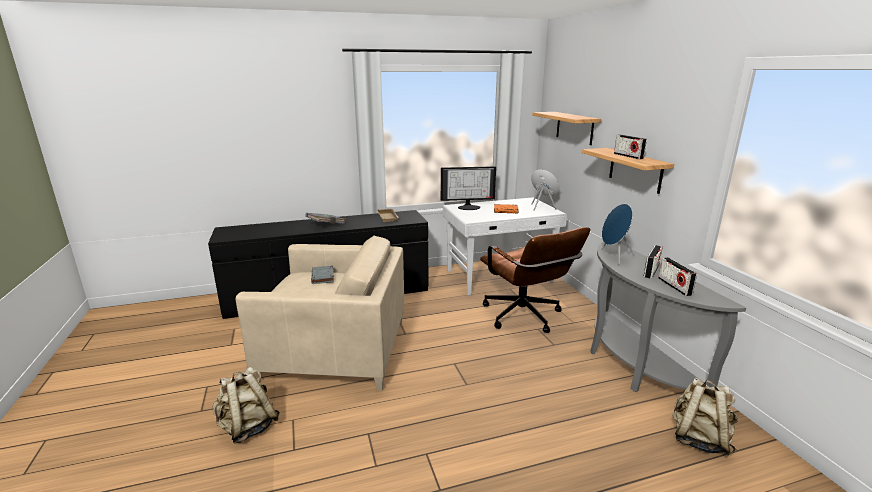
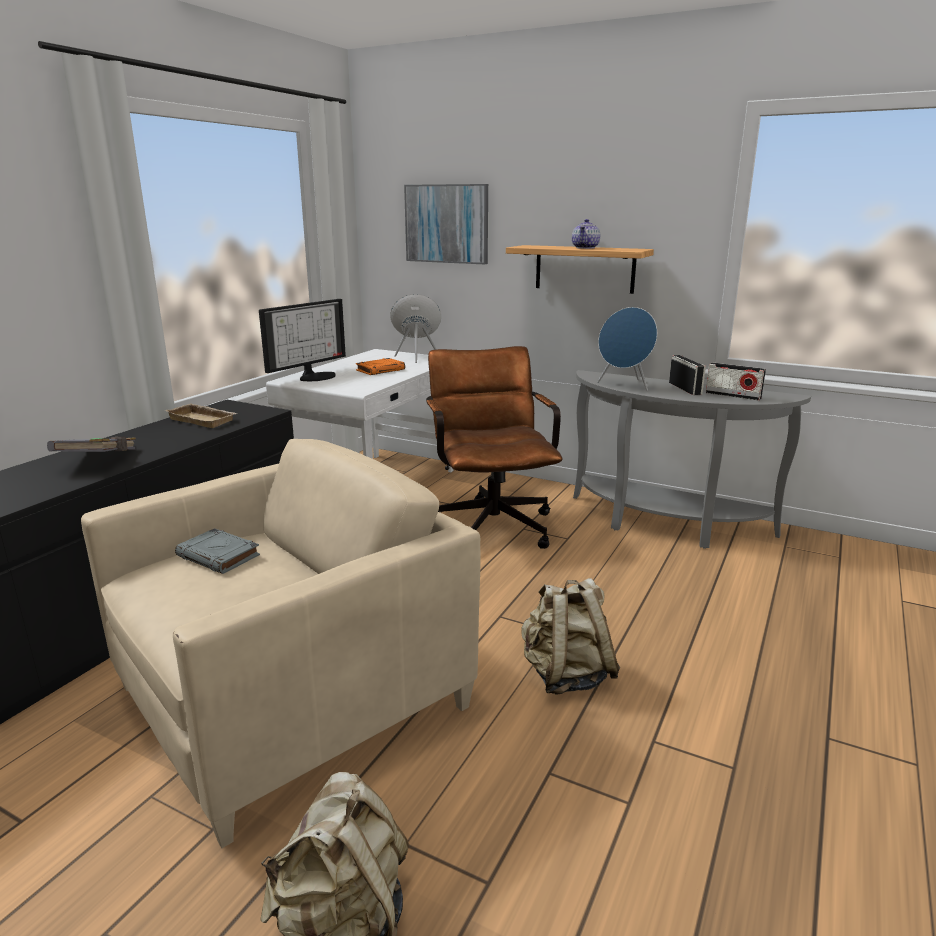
camera: 45 degrees left, 0 degrees up
brown office chair [480,227,590,333] -> brown office chair turned 120 degrees counterclockwise [426,346,562,549]
shelf [532,112,601,145] -> picture [404,184,488,264]
radio [614,135,647,159] -> teapot [572,219,600,249]
beige backpack [672,377,738,456] -> beige backpack moved to [521,578,620,695]

